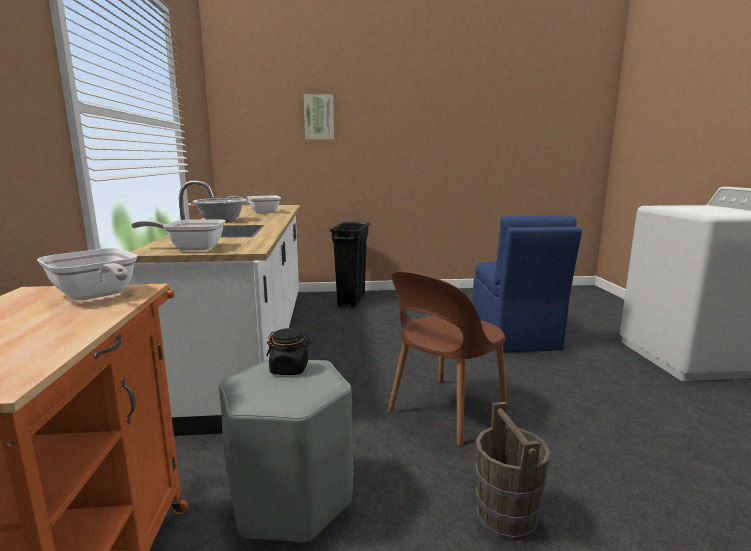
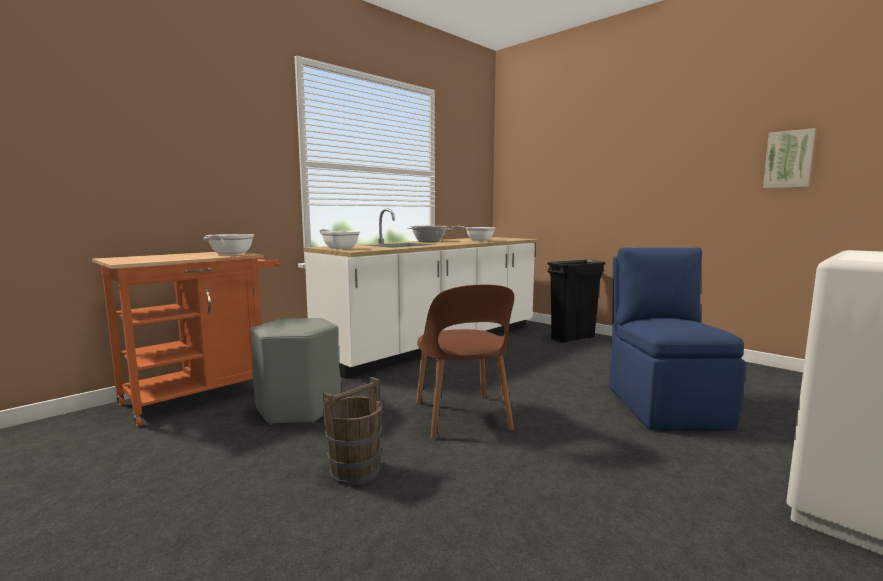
camera: 50 degrees right, 5 degrees down
black jar [266,328,311,375] -> none
picture [304,94,334,140] -> picture moved to [763,128,816,188]
brown chair [388,271,508,446] -> brown chair turned 105 degrees counterclockwise [416,284,514,439]
blue chair [472,215,582,352] -> blue chair turned 135 degrees clockwise [609,248,746,431]

